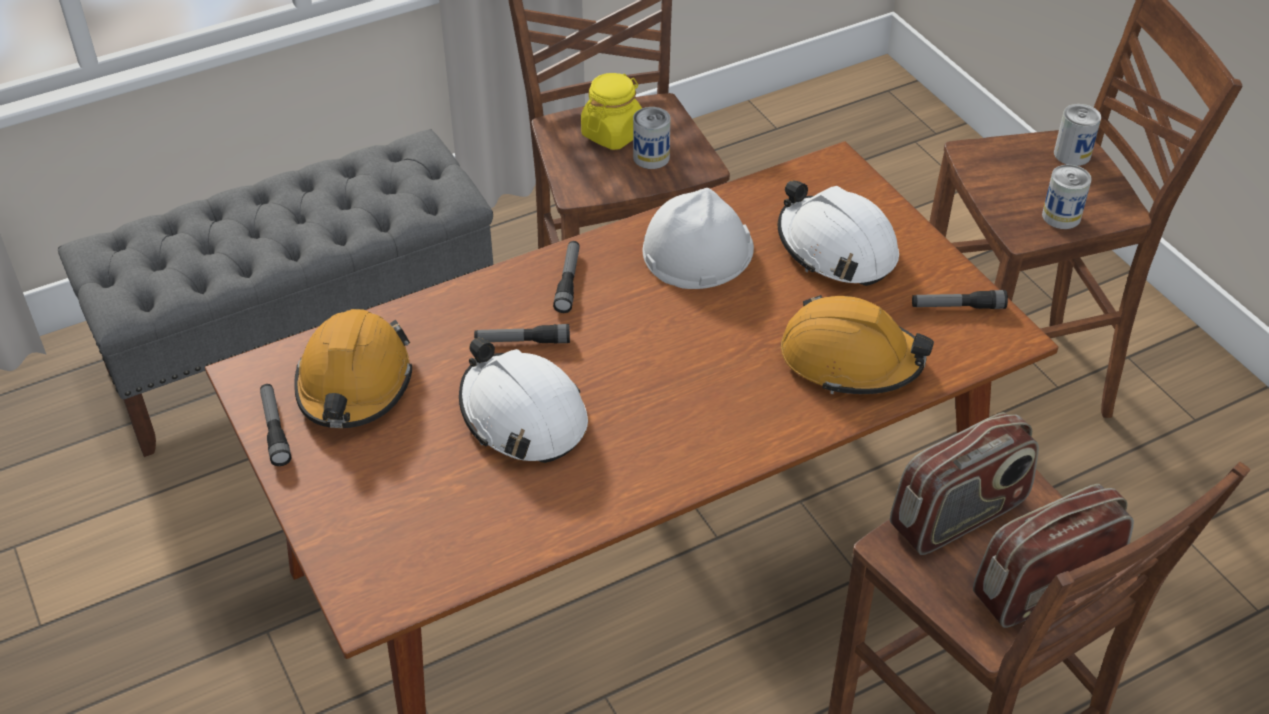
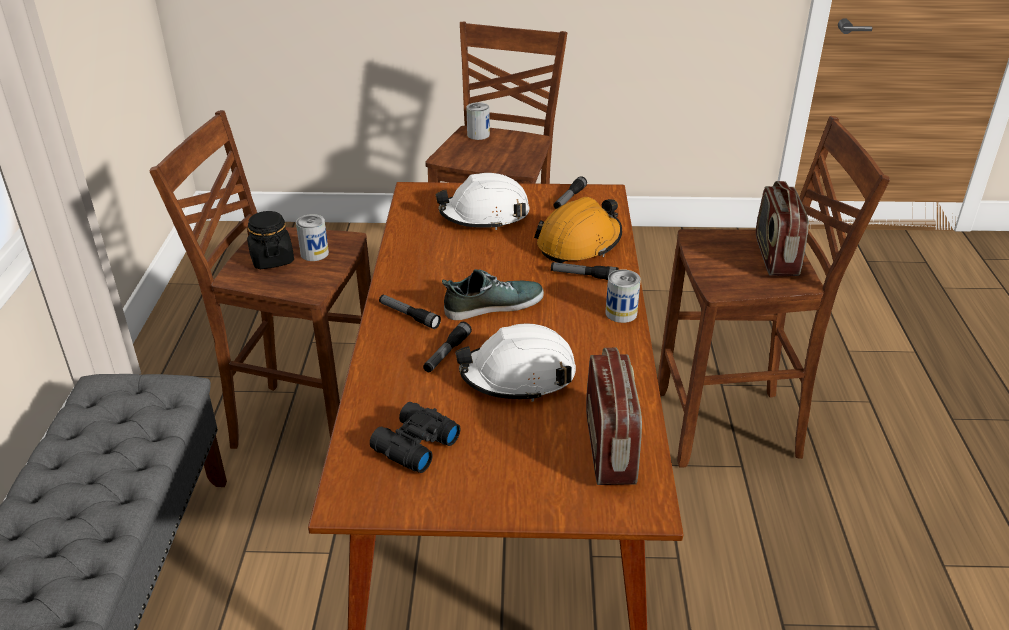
camera: 60 degrees left, 10 degrees down
flashlight [260,384,291,466] -> flashlight moved to [551,262,619,280]
orange hard hat [294,309,412,428] -> black binoculars [370,402,460,473]
yellow jar [581,73,642,150] -> black jar [247,211,294,269]
white hard hat [643,188,754,289] -> none
radio [890,412,1039,555] -> radio moved to [586,348,642,485]
can [1042,165,1092,229] -> can moved to [606,269,641,323]
none -> shoe [442,269,544,320]

